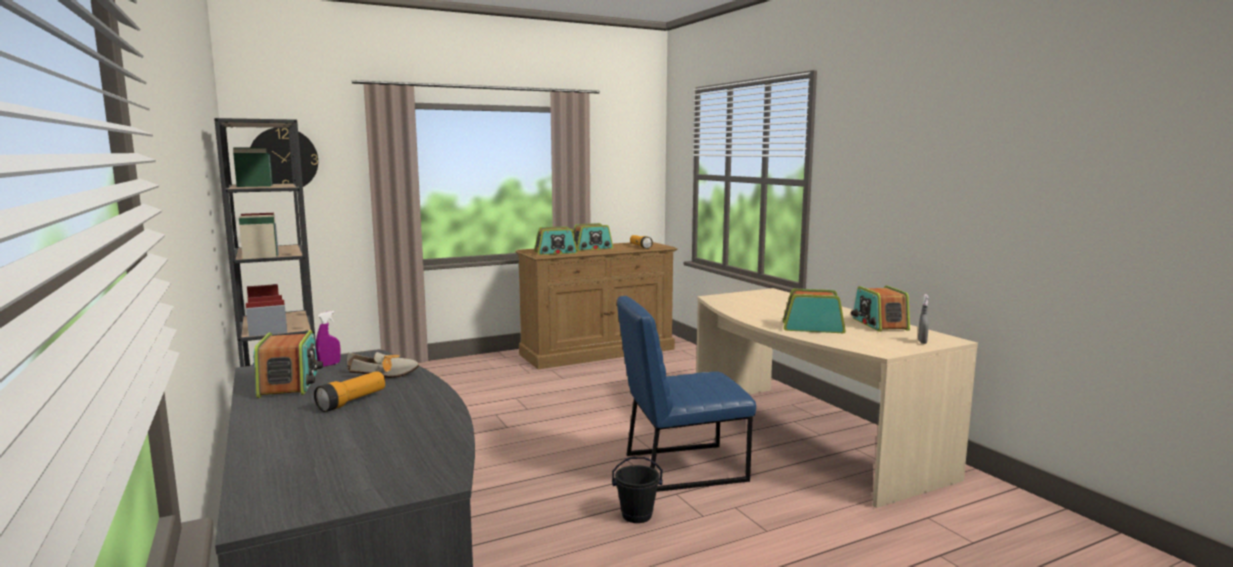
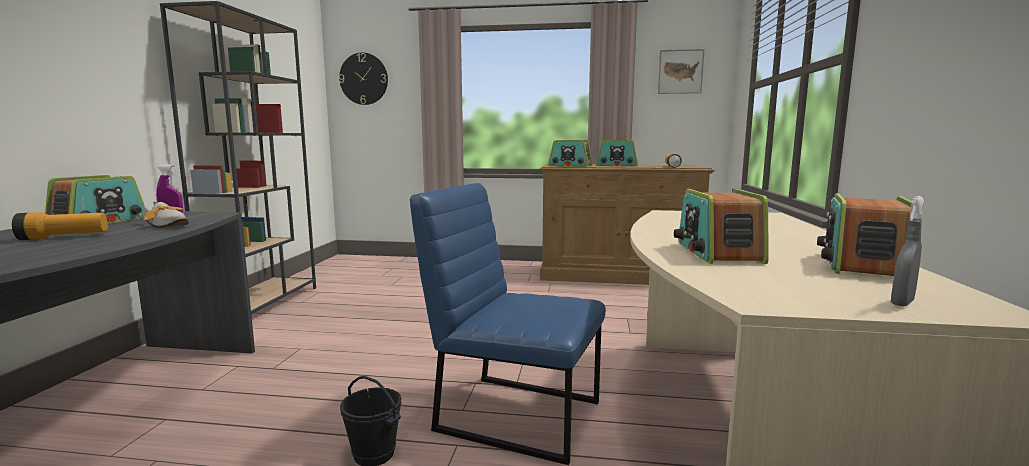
camera: 35 degrees right, 0 degrees up
radio [783,289,846,333] -> radio turned 135 degrees counterclockwise [674,189,769,264]
none -> picture [658,49,705,94]

